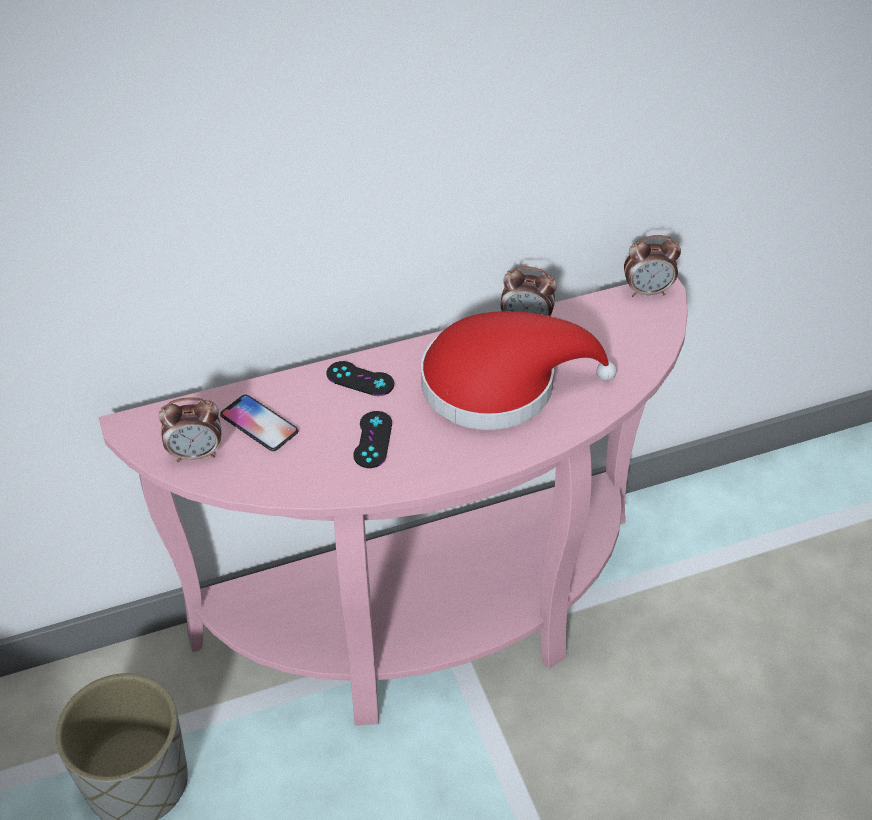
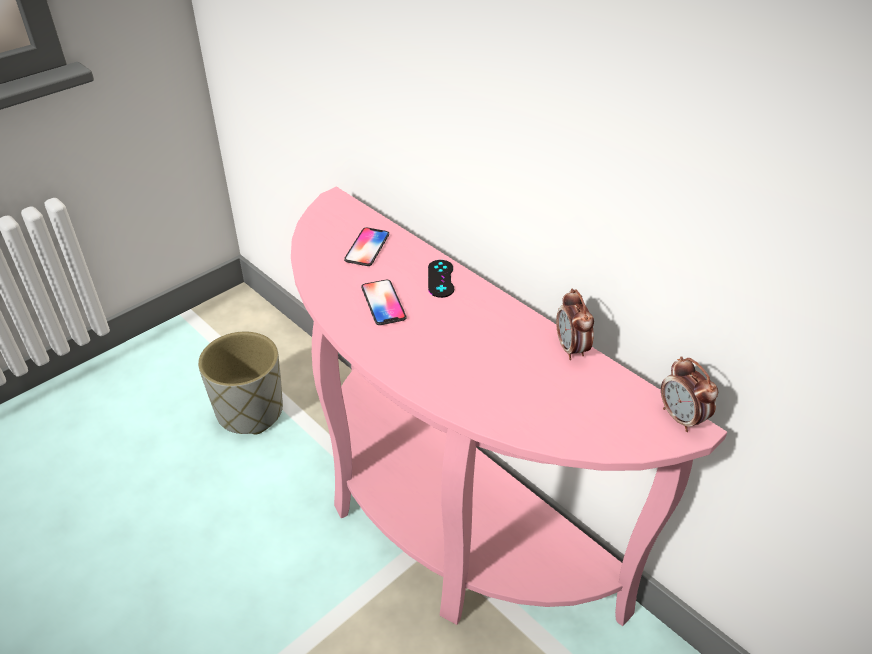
camera: 65 degrees right, 5 degrees down
alarm clock [159,397,221,462] -> none
black game controller [353,411,392,468] -> phone [361,280,407,325]
red hat [421,311,617,430] -> none

